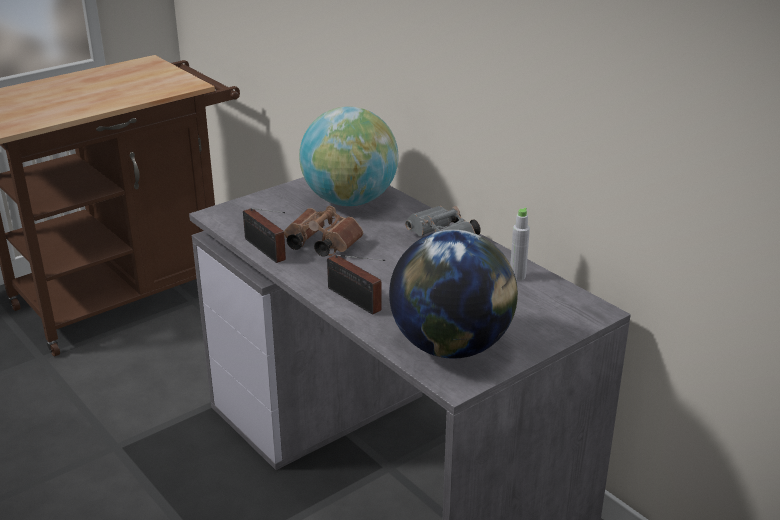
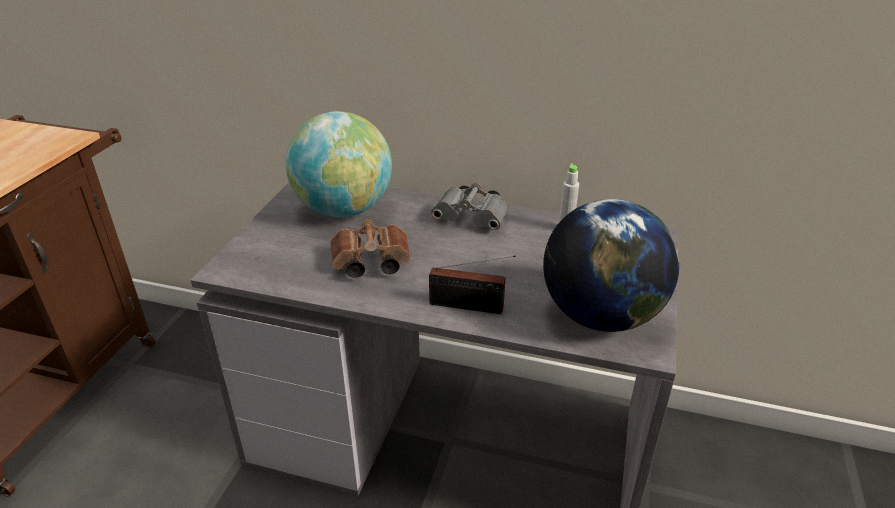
camera: 35 degrees left, 5 degrees up
radio [243,208,286,263] -> none

